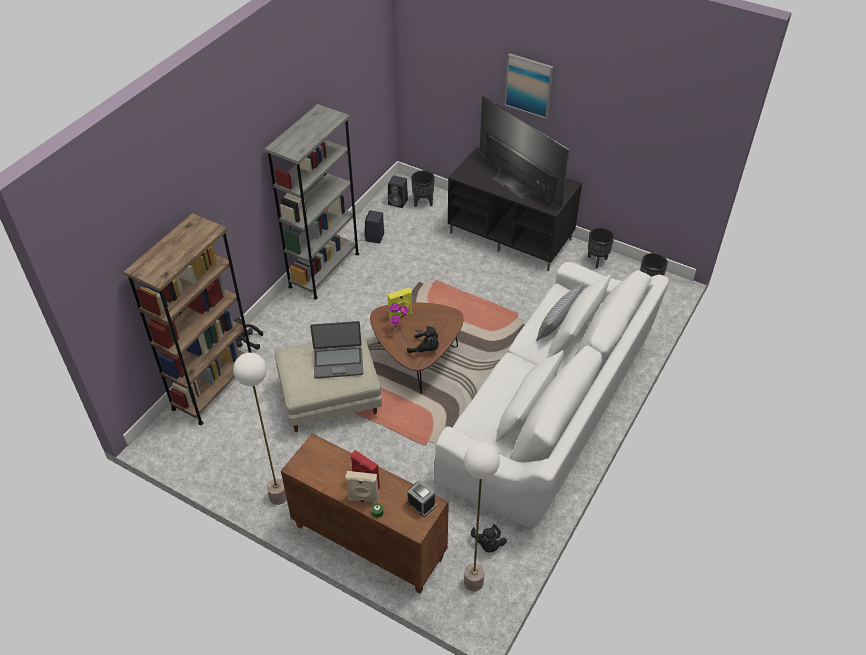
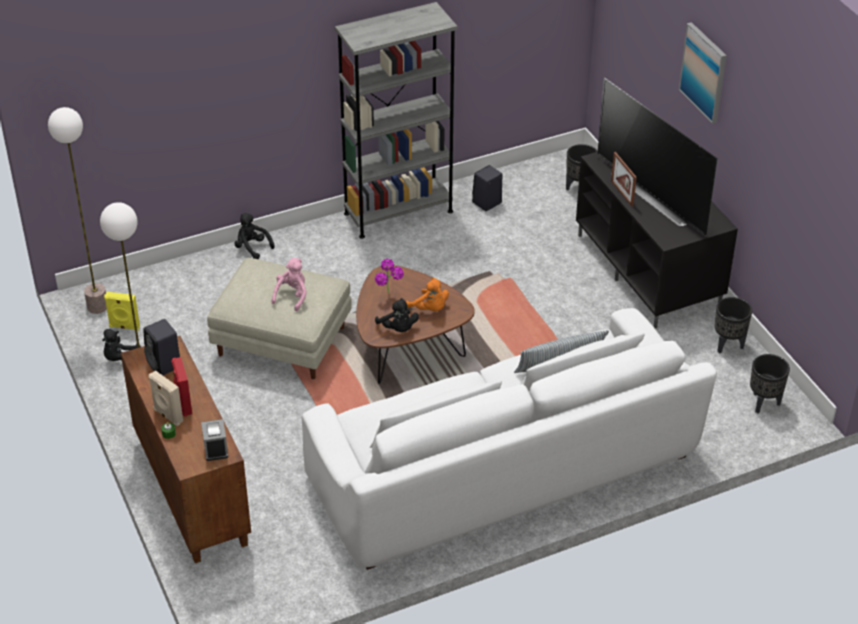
camera: 35 degrees right, 5 degrees down
brown bookcase [123,213,252,425] -> none
laptop [310,321,363,379] -> pink plush toy [272,258,307,311]
black speaker [388,175,408,208] -> black speaker moved to [143,319,180,375]
yellow speaker [388,287,412,320] -> yellow speaker moved to [104,292,140,331]
floor lamp [464,442,500,591] -> floor lamp moved to [48,107,107,314]
black plush toy [471,524,507,553] -> black plush toy moved to [102,329,141,361]
television [480,96,569,207] -> television turned 150 degrees clockwise [597,78,718,236]
none -> orange plush toy [406,278,449,311]
none -> picture frame [611,152,637,206]

